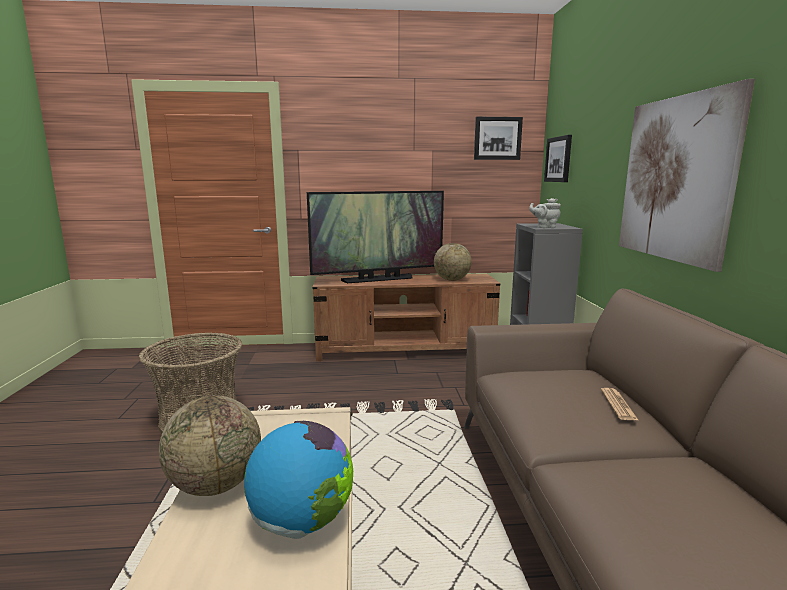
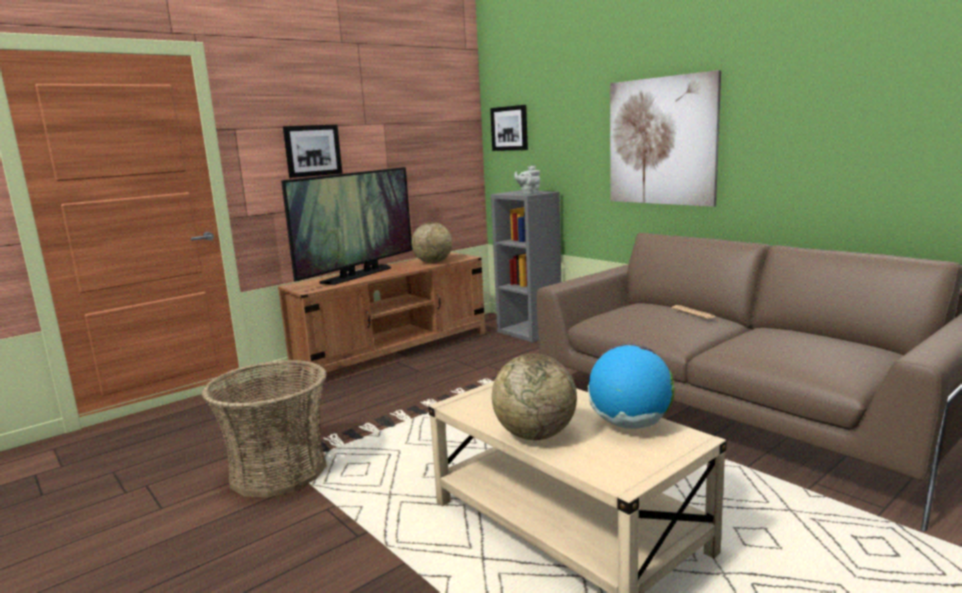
camera: 35 degrees left, 0 degrees up
picture [474,117,523,160] -> picture moved to [283,124,342,178]

